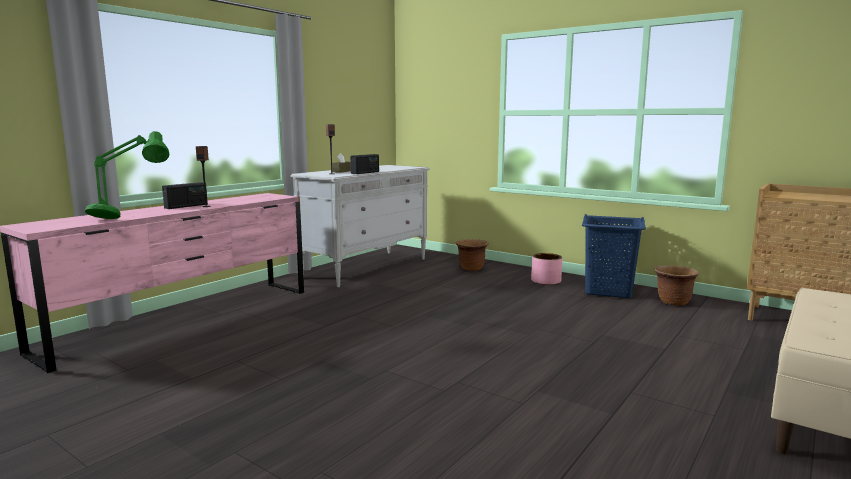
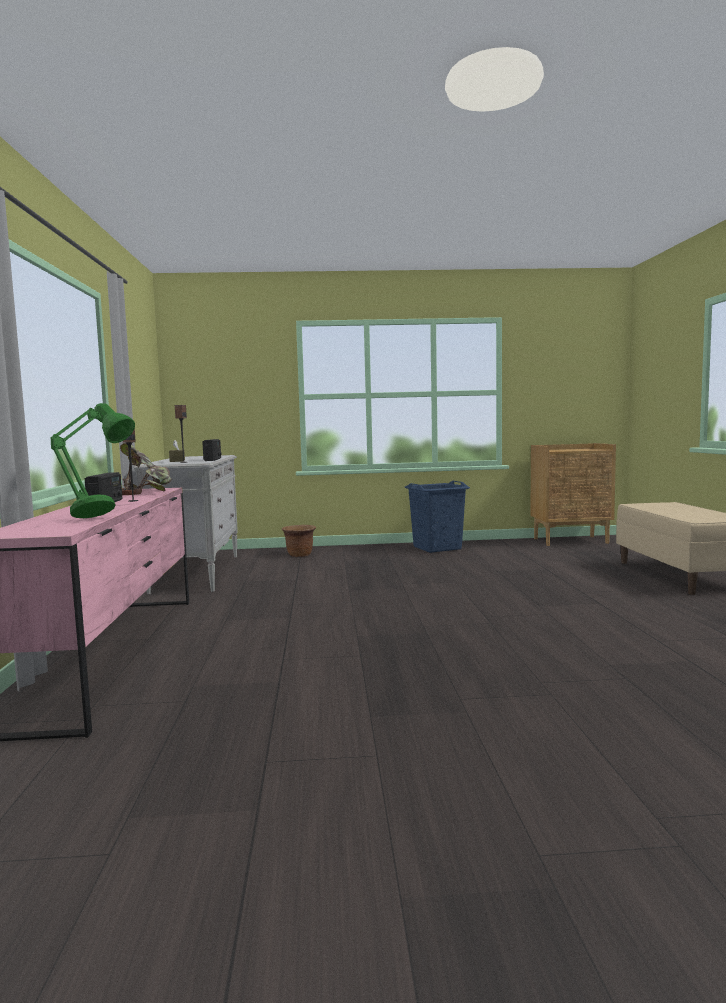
camera: 40 degrees left, 5 degrees down
pink planter [531,253,562,285] -> none
brown planter [654,266,699,306] -> none
none -> potted plant [120,443,172,495]

